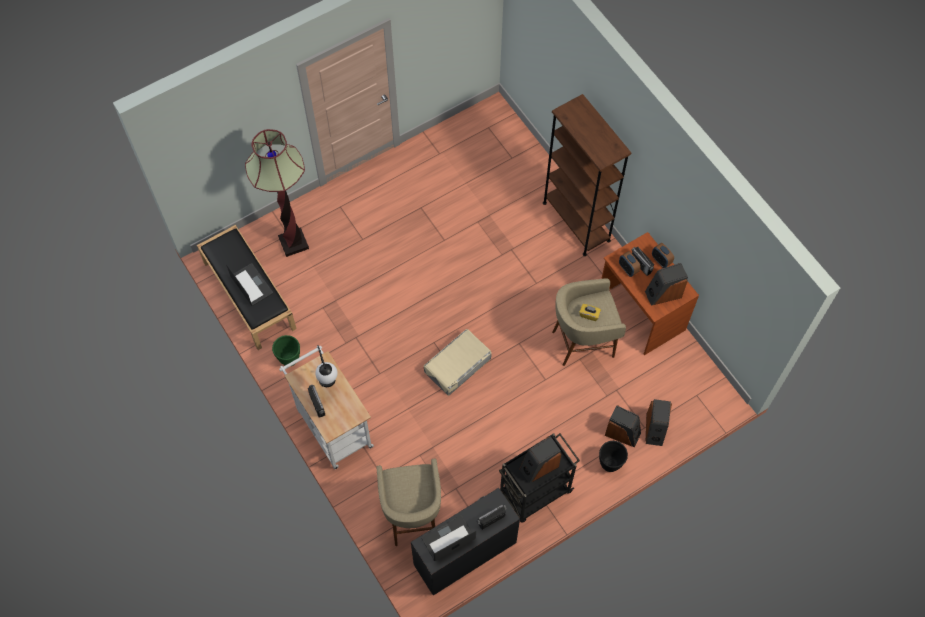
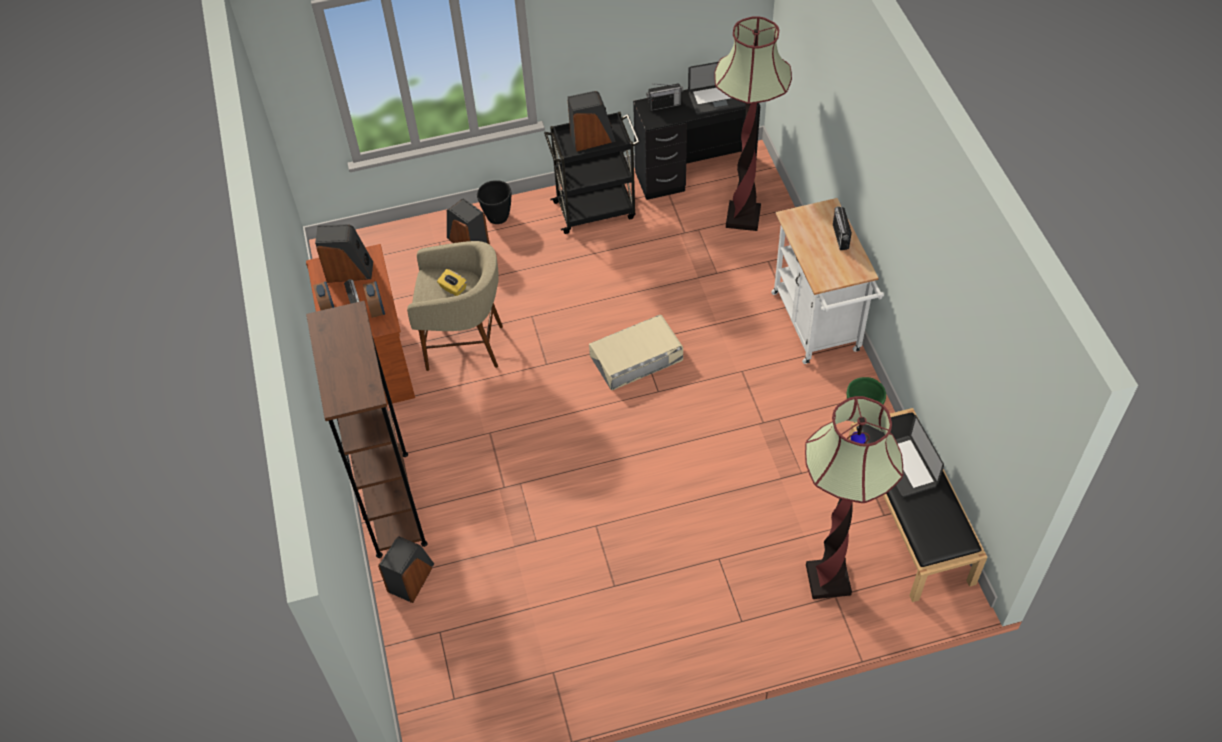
camera: 160 degrees left, 10 degrees down
table lamp [315,345,338,387] -> none
beige stool [376,459,441,546] -> floor lamp [714,16,792,231]
speaker [646,399,672,446] -> speaker moved to [378,536,434,603]

